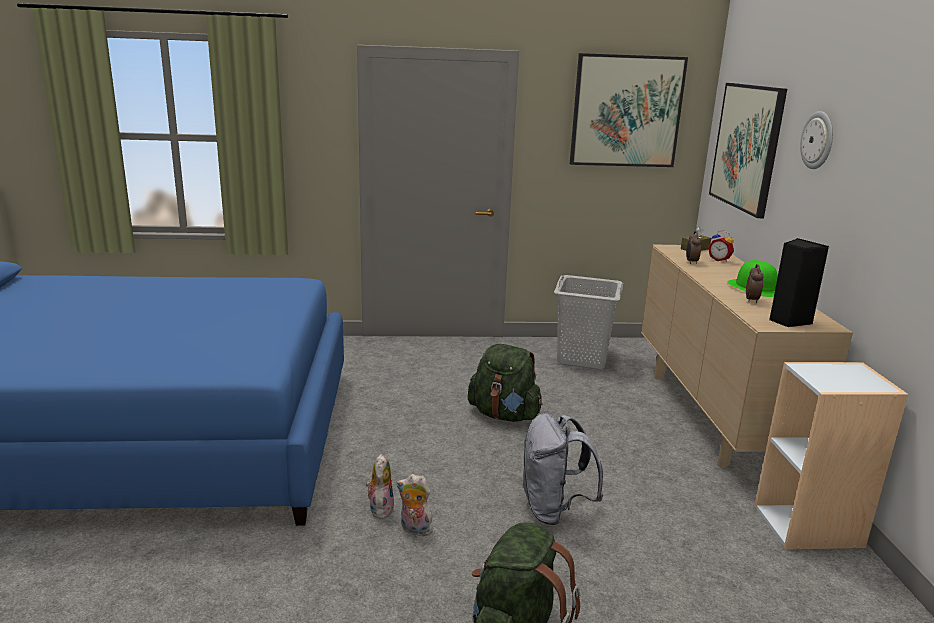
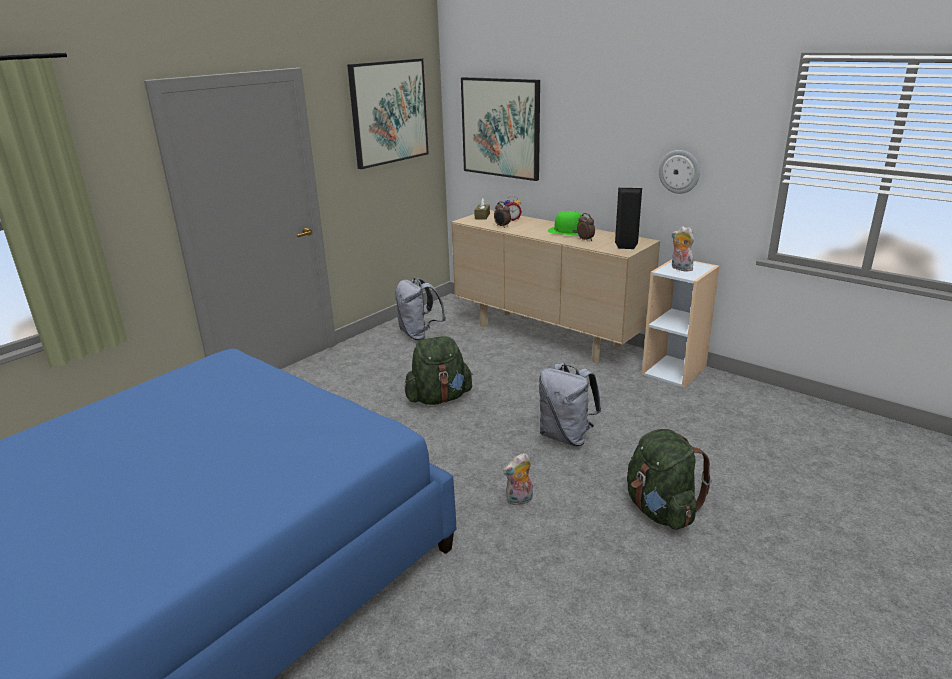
camera: 45 degrees left, 5 degrees up
plush toy [366,454,394,519] -> plush toy moved to [672,226,694,272]
grey laundry basket [554,275,623,370] -> grey backpack [395,278,446,340]
wall clock [800,111,833,169] -> wall clock moved to [659,150,700,194]

